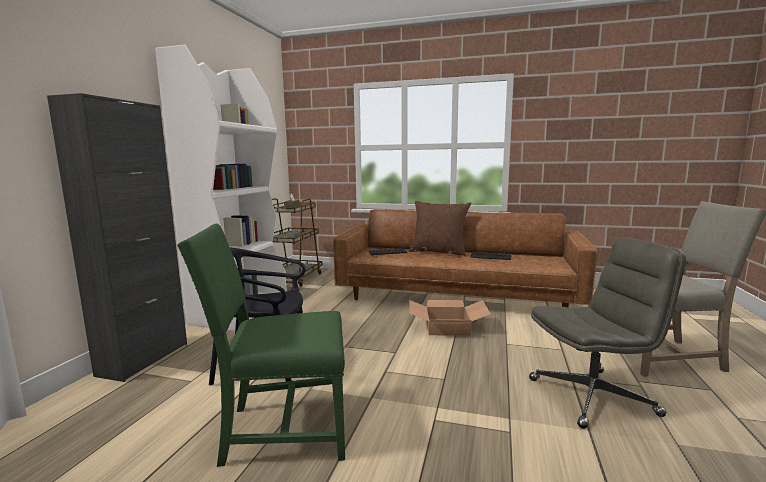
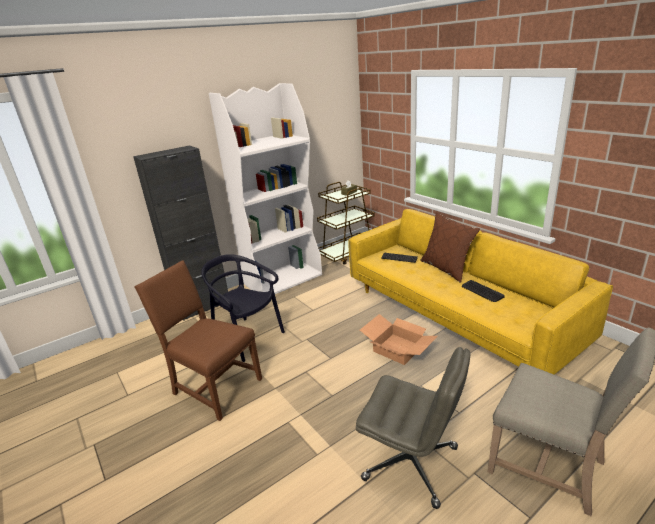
camera: 40 degrees right, 15 degrees up
green chair [177,224,345,467] -> brown chair [135,260,262,421]
brown sofa [333,209,597,307] -> yellow sofa [348,209,613,375]

